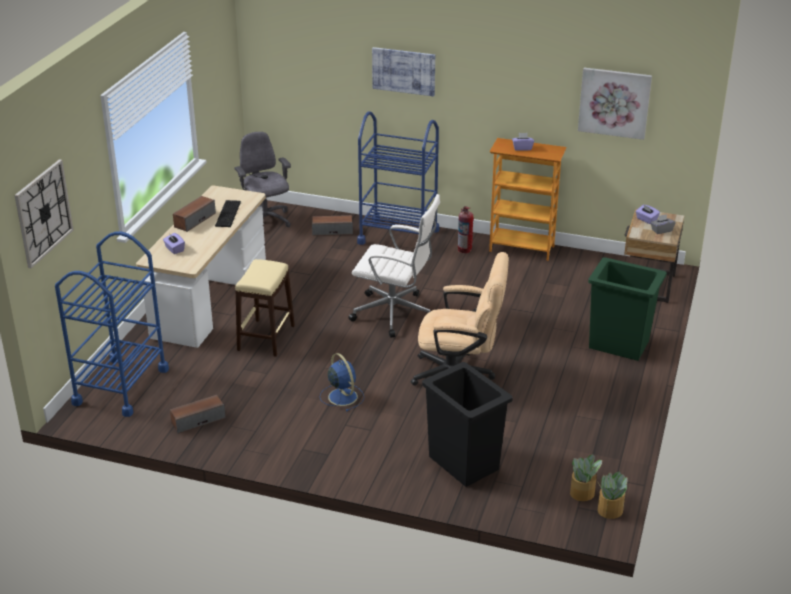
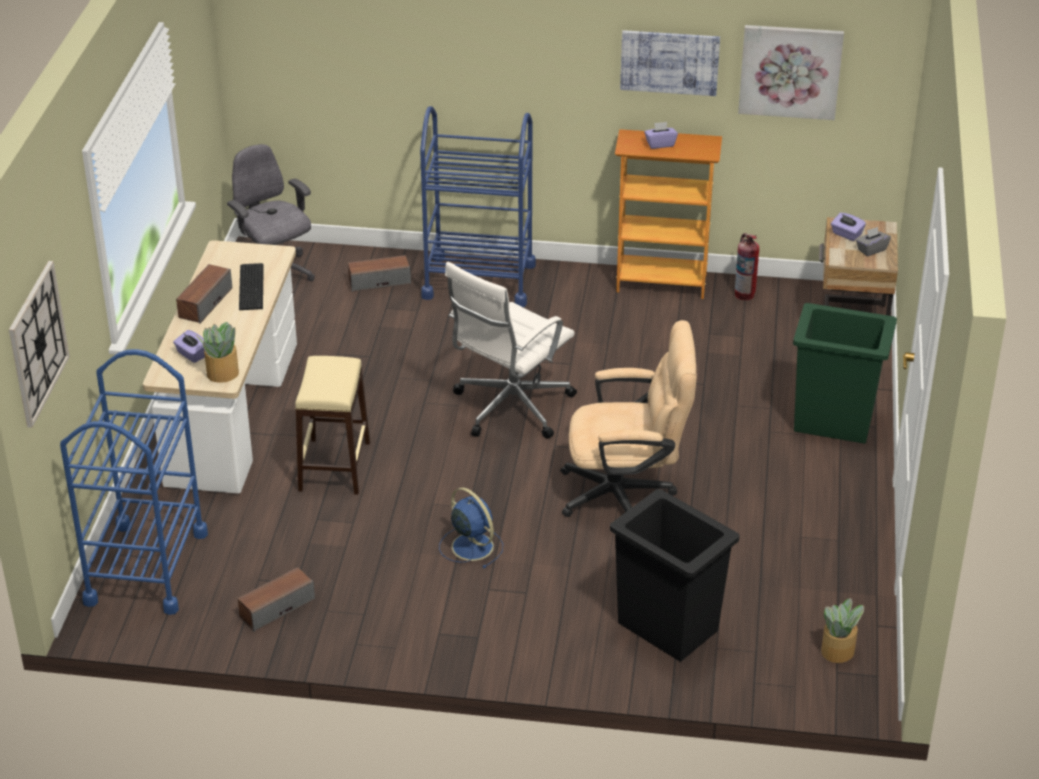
camera: 10 degrees left, 5 degrees up
white office chair [348,194,440,338] -> white office chair turned 120 degrees clockwise [445,262,577,439]
picture [372,47,435,97] -> picture moved to [620,30,720,96]
fire extinguisher [458,206,474,253] -> fire extinguisher moved to [735,233,759,300]
potted plant [597,471,628,519] -> potted plant moved to [196,322,239,383]

